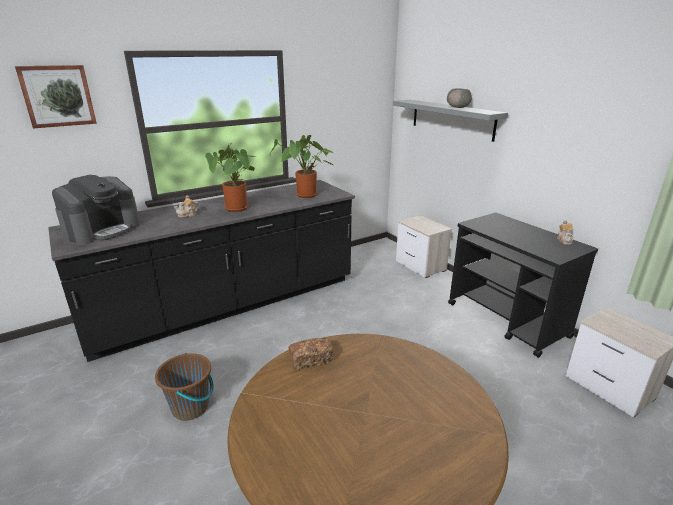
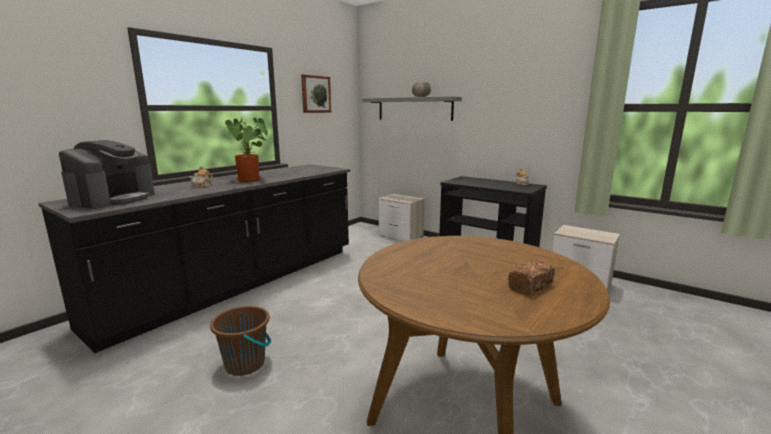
camera: 20 degrees left, 10 degrees down
picture [15,65,97,128] -> picture moved to [301,74,331,113]
potted plant [270,135,334,198] -> none
bread [288,338,333,370] -> bread moved to [508,260,555,295]

